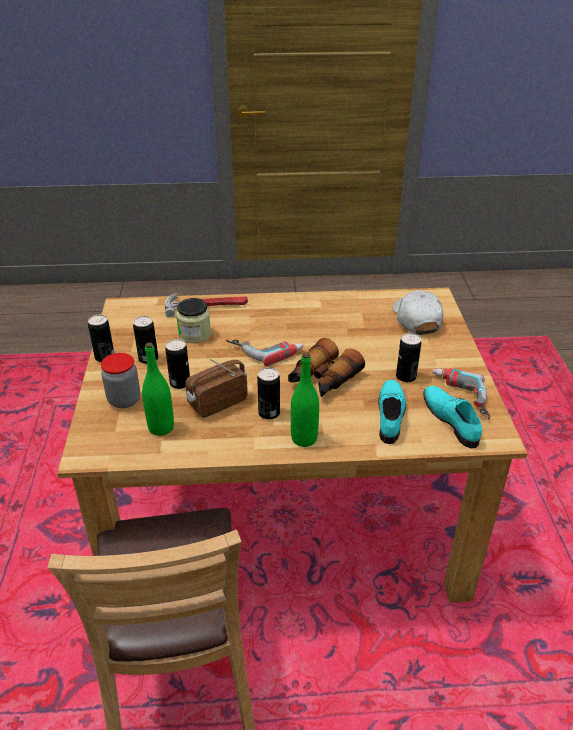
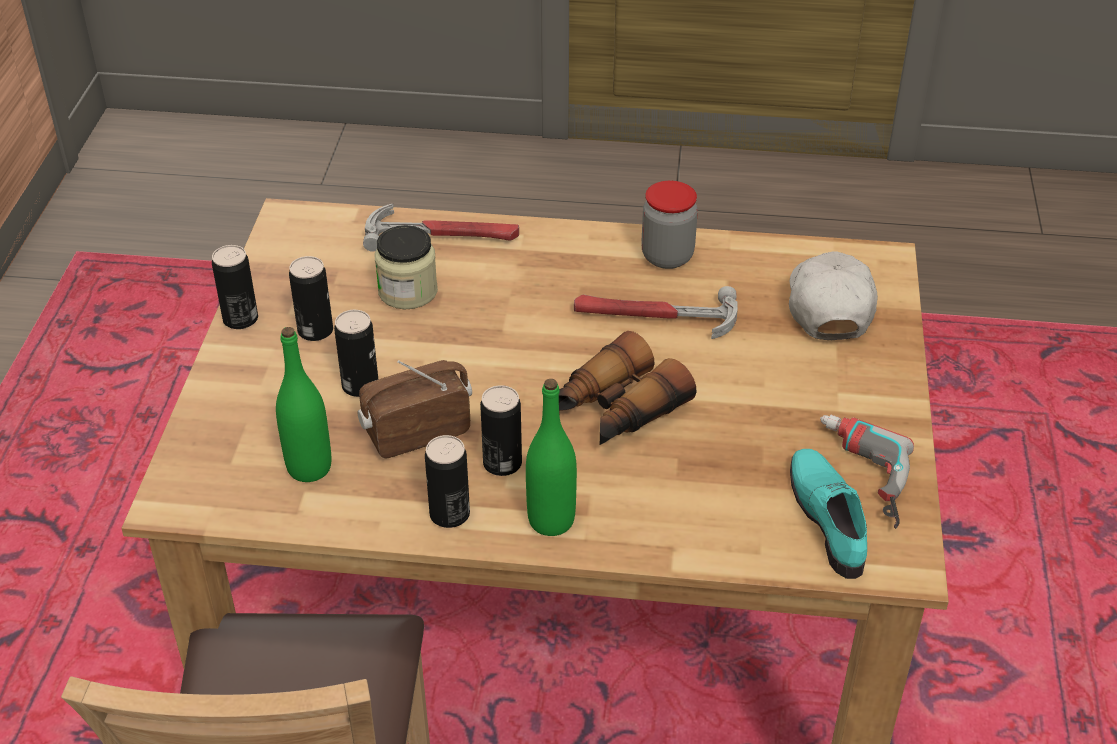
camera: 10 degrees right, 5 degrees up
jar [101,353,140,408] -> jar moved to [641,181,698,269]
power drill [226,339,304,366] -> none
turquoise shoe [378,380,406,444] -> none
can [396,333,421,382] -> can moved to [425,435,470,528]
none -> hammer [574,286,738,339]

